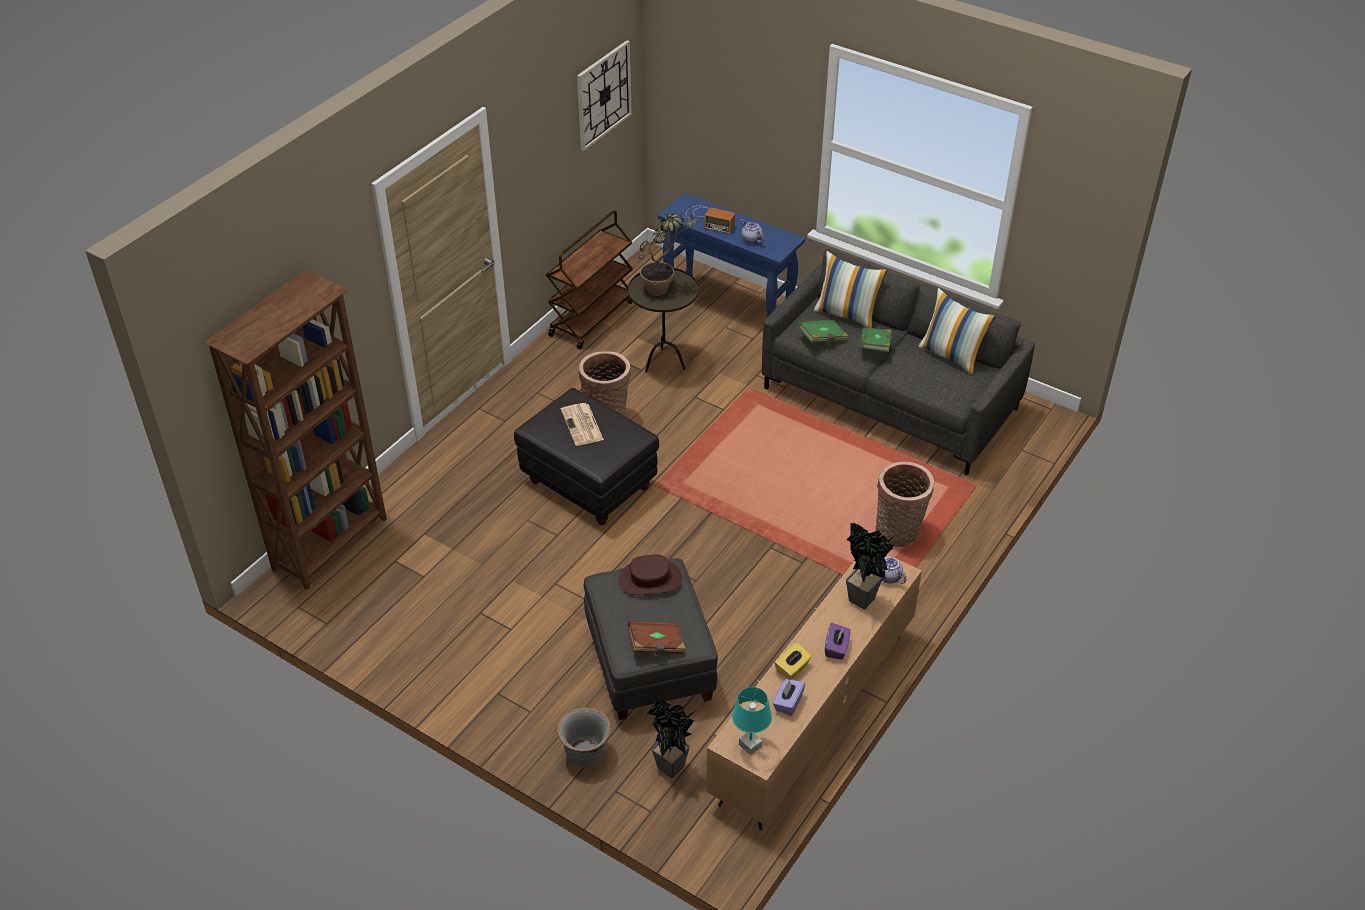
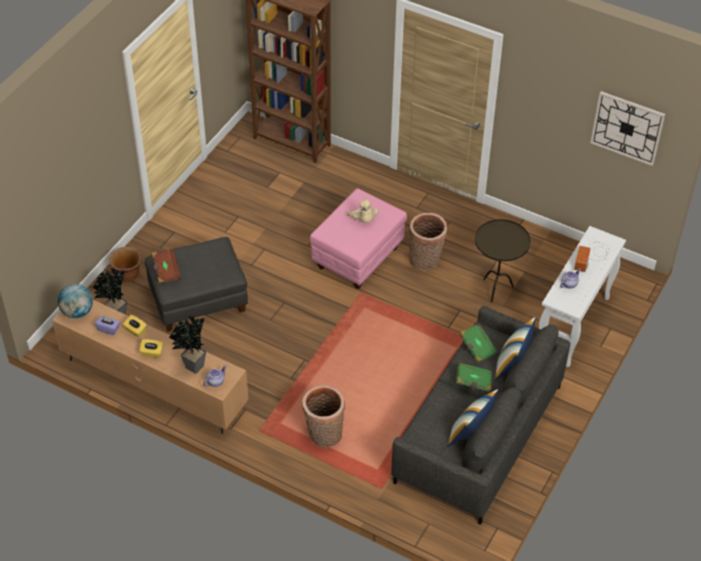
camera: 85 degrees right, 5 degrees up
black ottoman [514,388,659,525] -> pink ottoman [310,188,407,289]
brown cart [546,210,633,349] -> none
grey planter [557,707,611,767] -> brown planter [109,247,142,282]
newspaper [561,403,604,446] -> beige plush toy [347,199,379,223]
brown hat [618,555,682,595] -> none
potted plant [639,213,698,296] -> none
blue console table [658,193,805,317] -> white console table [539,226,626,368]
turquoise table lamp [732,687,772,755] -> globe [58,284,93,318]
purple tissue box [825,623,850,660] -> yellow tissue box [139,339,164,358]

